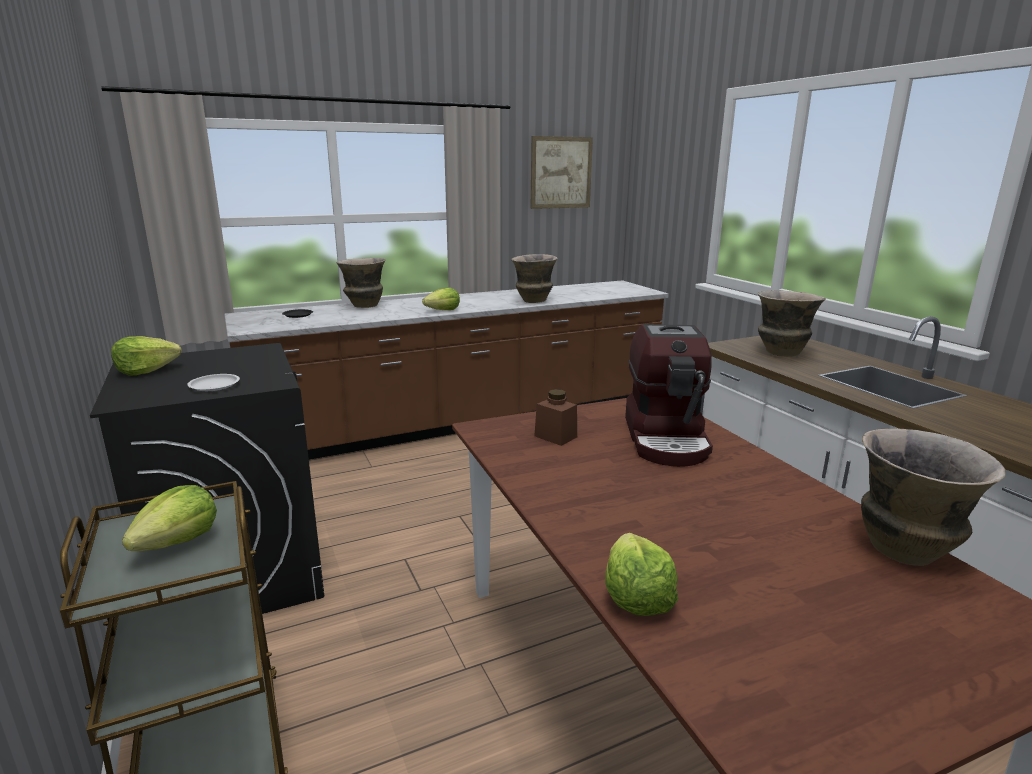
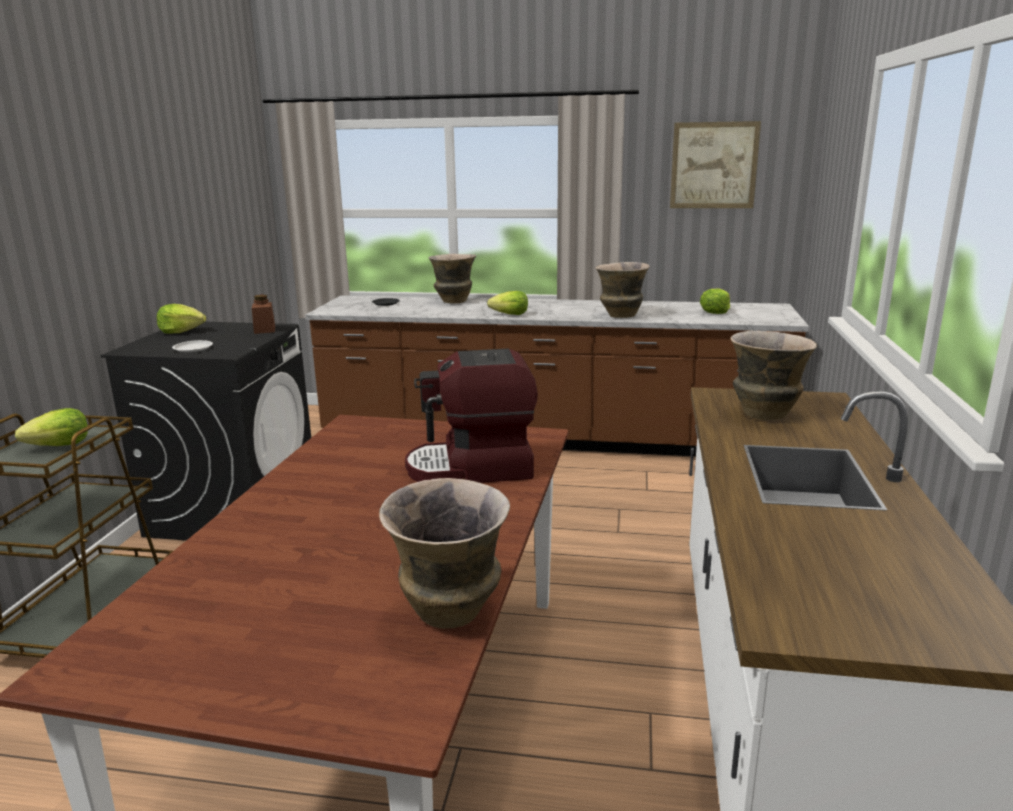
camera: 35 degrees right, 0 degrees up
brown jar [534,389,577,446] -> brown jar moved to [252,295,275,334]
lettuce [605,533,679,616] -> lettuce moved to [700,288,730,314]
coffee machine [625,324,713,467] -> coffee machine turned 45 degrees clockwise [405,348,538,483]

